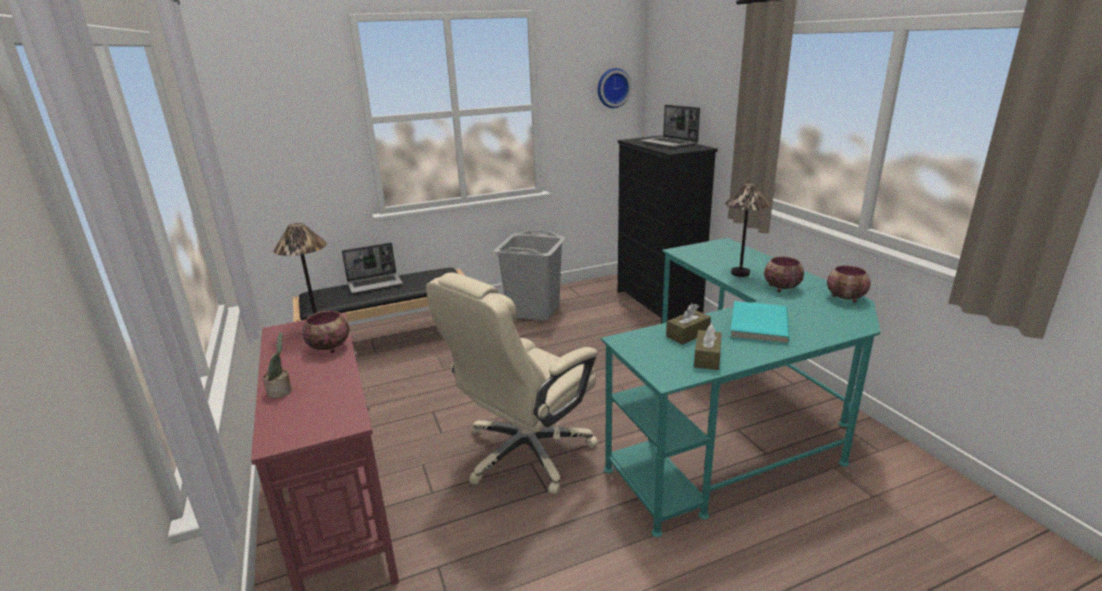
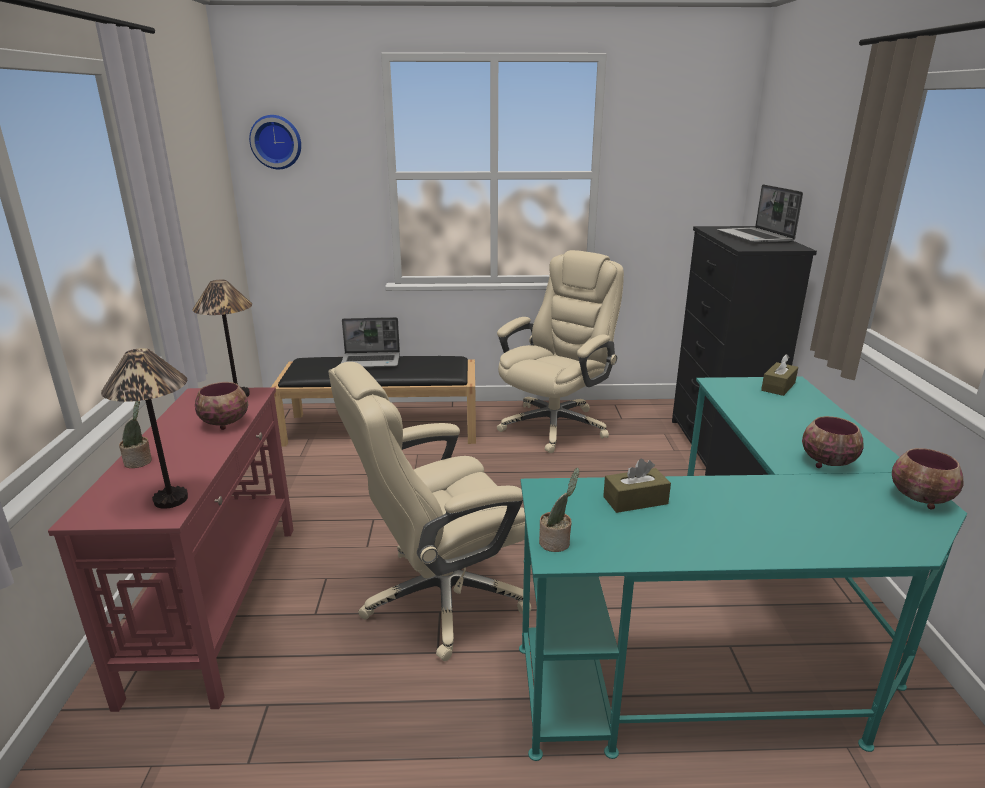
camera: 20 degrees right, 0 degrees up
grey laundry basket [493,230,566,321] -> beige office chair [497,250,624,453]
wall clock [598,68,631,108] -> wall clock moved to [249,115,301,169]
brown tissue box [694,324,722,370] -> brown tissue box moved to [761,354,798,396]
table lamp [725,183,770,277] -> table lamp moved to [101,348,188,509]
turquoise book [730,301,790,344] -> none
none -> potted plant [539,468,579,552]

